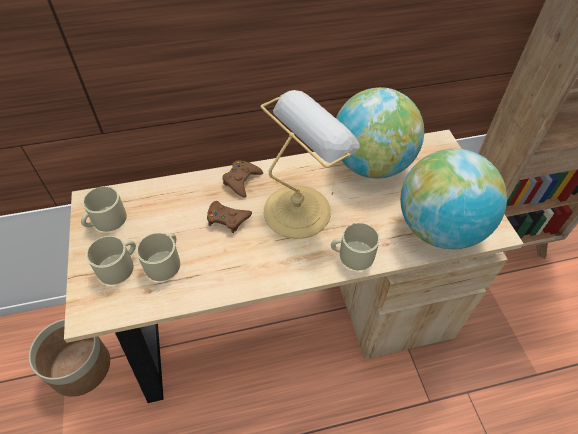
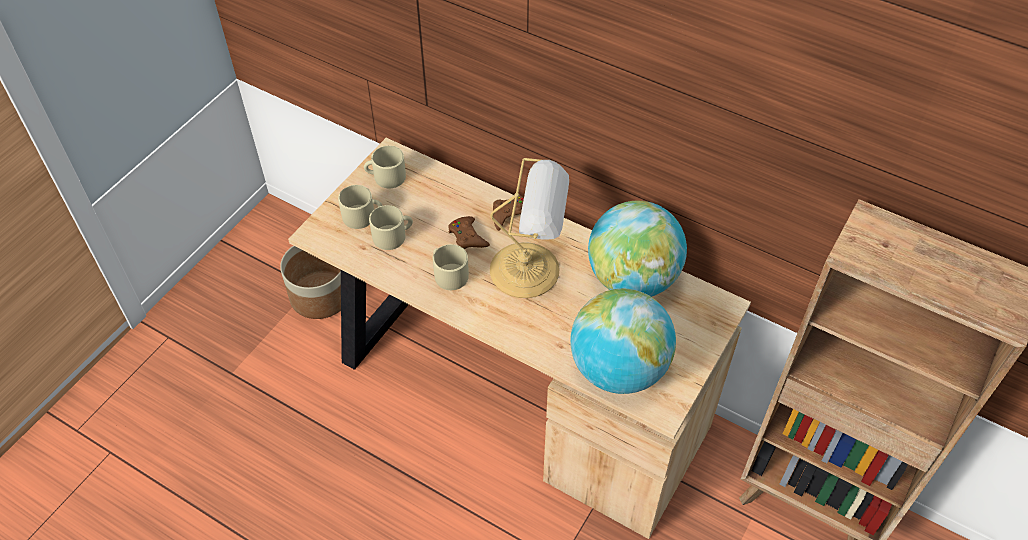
camera: 45 degrees right, 0 degrees up
beige mug [331,223,380,270] -> beige mug moved to [433,244,469,290]

